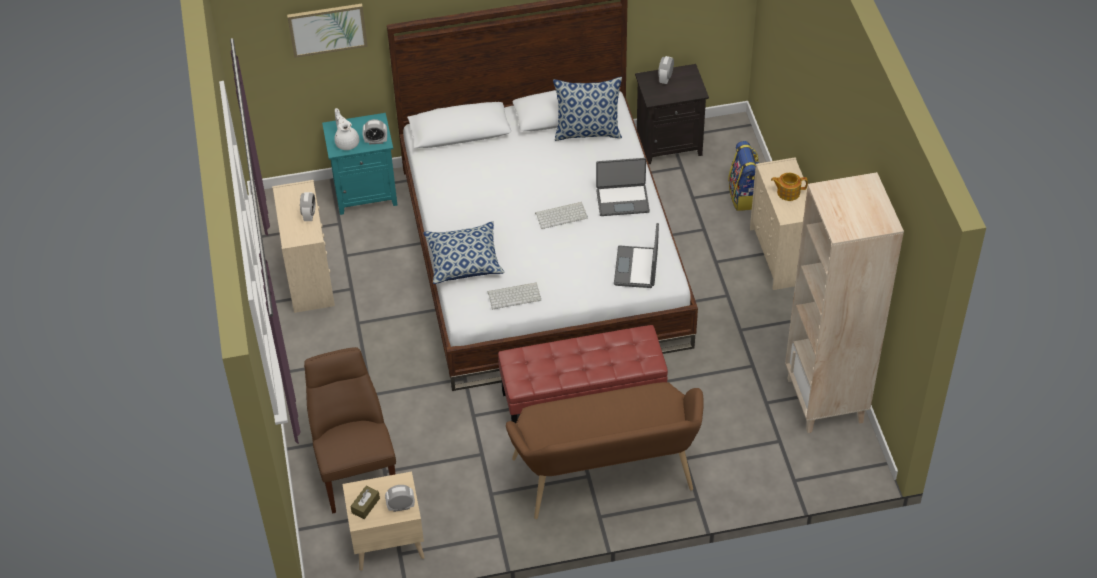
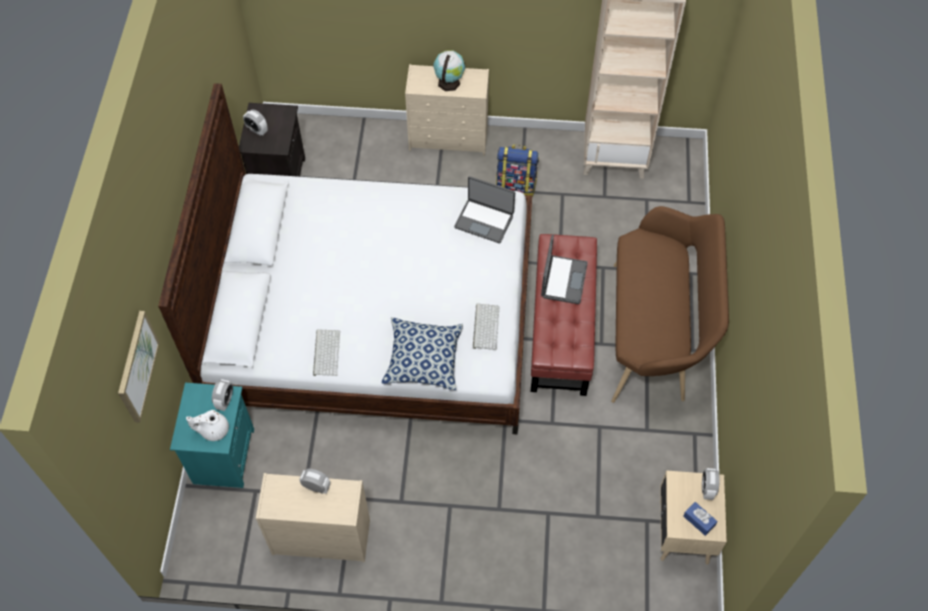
camera: 75 degrees left, 10 degrees up
brown chair [304,347,396,514] -> none
brown tissue box [350,486,380,519] -> blue tissue box [683,502,717,536]
keyboard [535,202,588,229] -> keyboard moved to [313,329,340,376]
pillow [553,77,622,141] -> none
laptop [596,158,650,216] -> laptop moved to [541,235,588,304]
backpack [728,141,759,211] -> backpack moved to [496,144,539,197]
teapot [771,173,808,201] -> globe [433,50,465,91]

